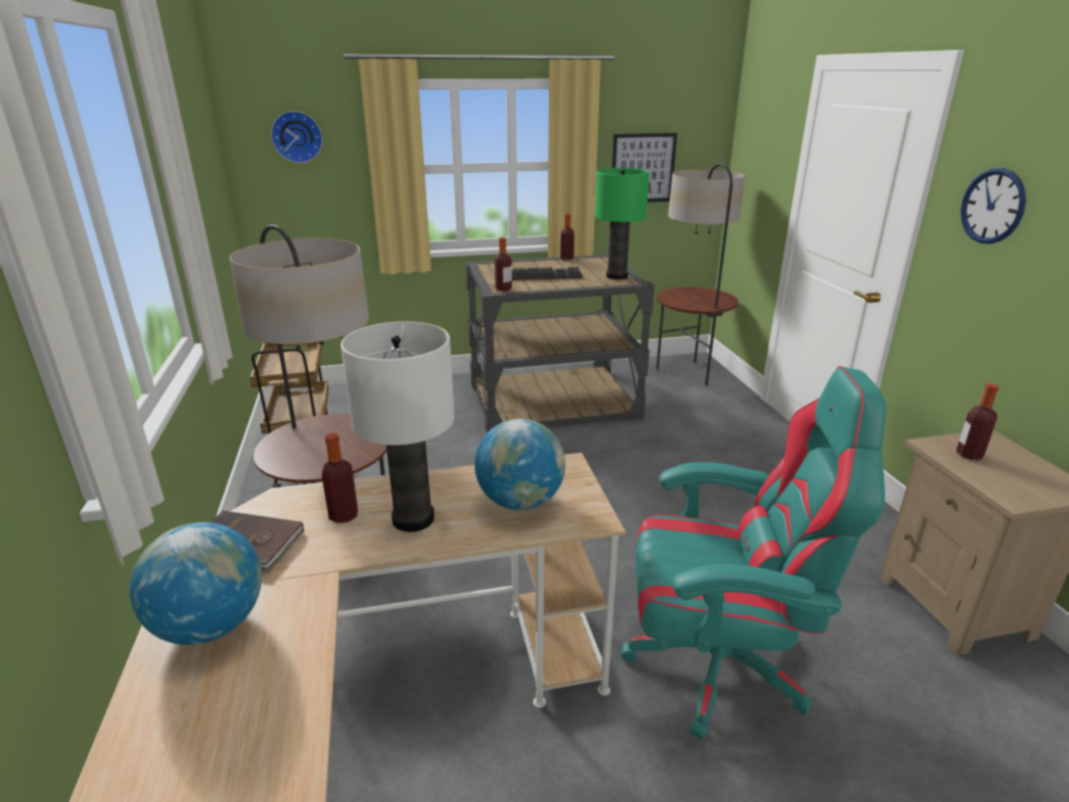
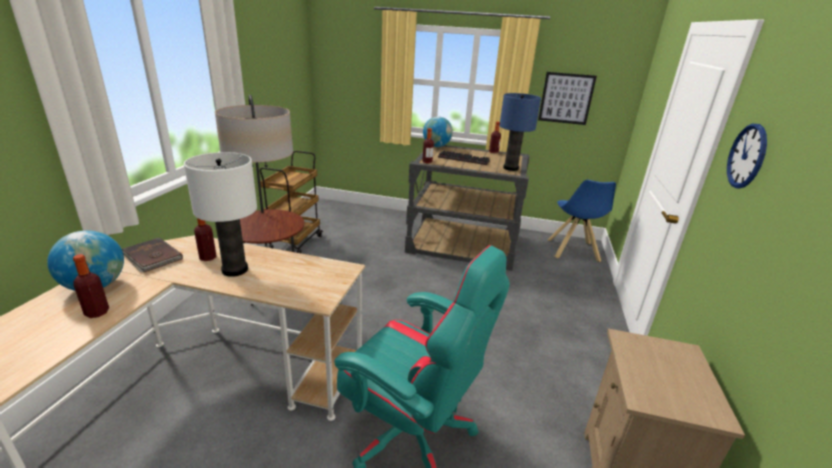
camera: 25 degrees right, 0 degrees up
wall clock [271,111,323,163] -> none
globe [475,419,565,510] -> globe moved to [423,116,453,147]
green table lamp [595,168,649,279] -> blue table lamp [499,93,541,171]
floor lamp [656,163,745,386] -> blue chair [547,180,616,262]
bottle [956,384,999,460] -> bottle moved to [73,254,109,318]

